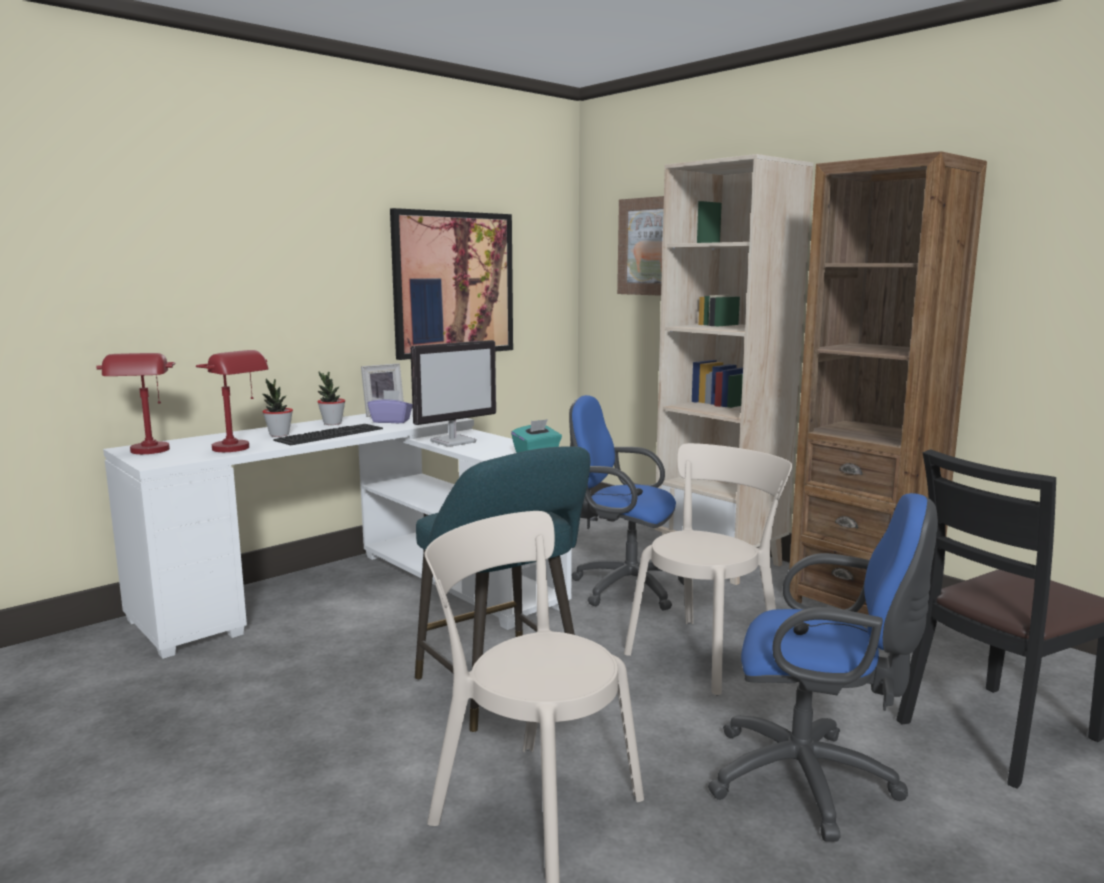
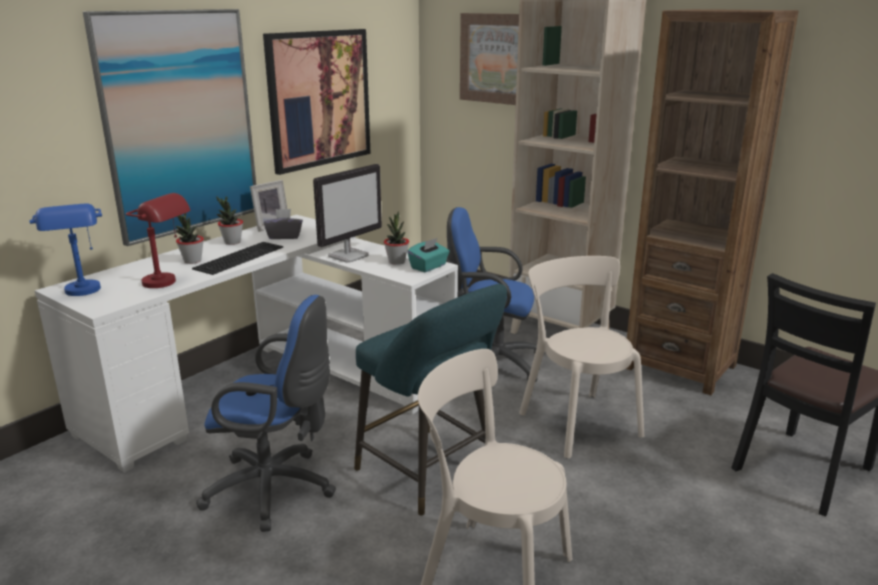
camera: 10 degrees left, 10 degrees up
red table lamp [96,353,176,454] -> blue table lamp [29,204,102,296]
purple tissue box [368,390,413,423] -> grey tissue box [264,209,303,239]
beige chair [624,443,792,696] -> beige chair turned 60 degrees counterclockwise [519,256,644,459]
blue office chair [708,493,938,842] -> blue office chair moved to [196,295,336,532]
none -> picture [83,9,256,246]
none -> potted plant [384,211,409,265]

